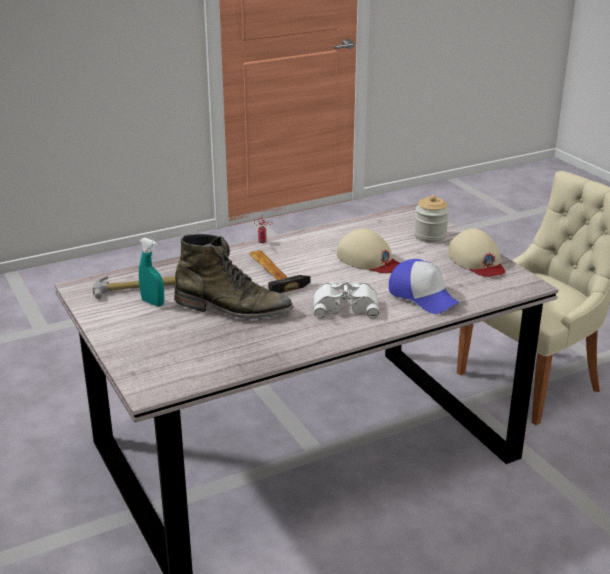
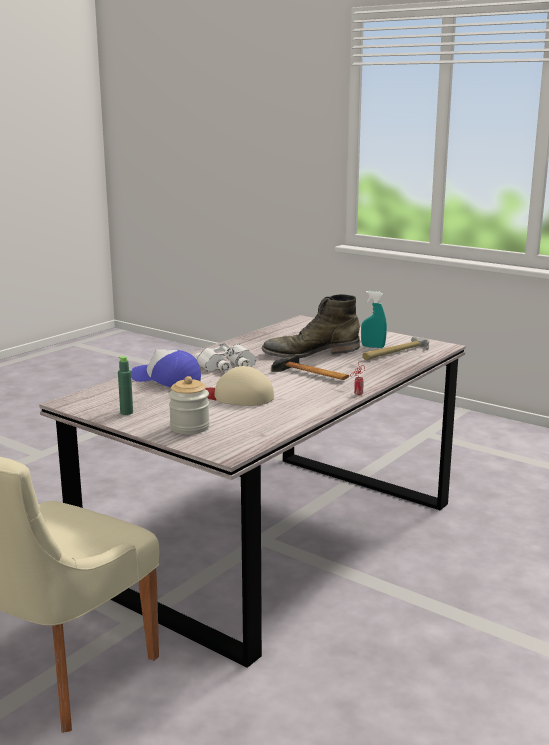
camera: 155 degrees right, 10 degrees down
beige cap [448,228,505,277] -> green bottle [118,356,133,415]

